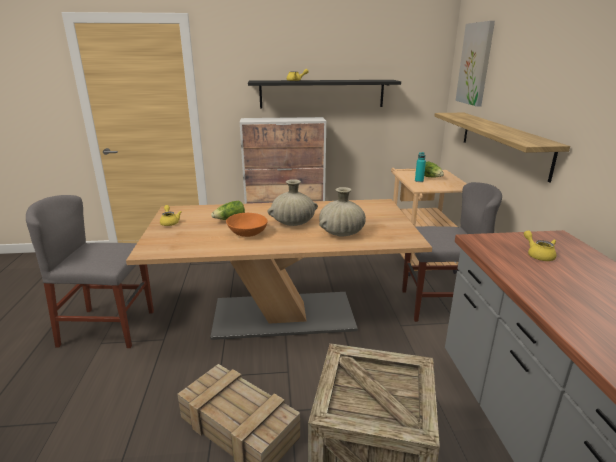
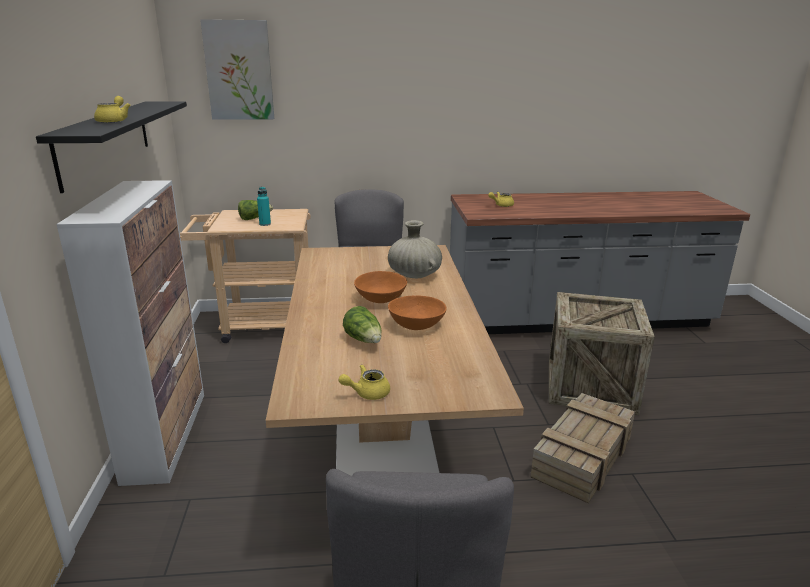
camera: 90 degrees left, 0 degrees up
beige vase [268,179,318,226] -> orange bowl [354,271,407,303]
shelf [434,113,570,182] -> none

